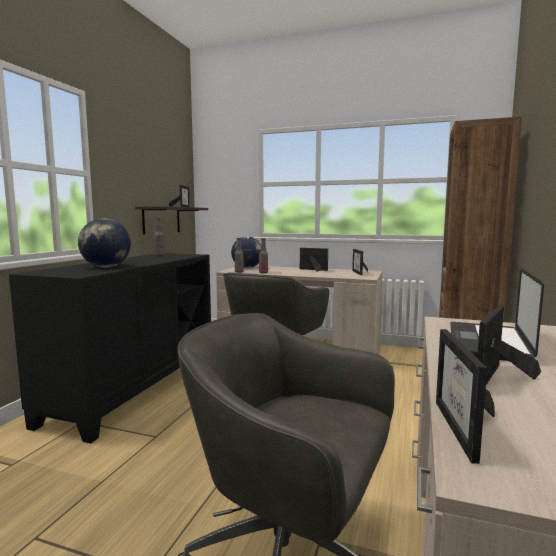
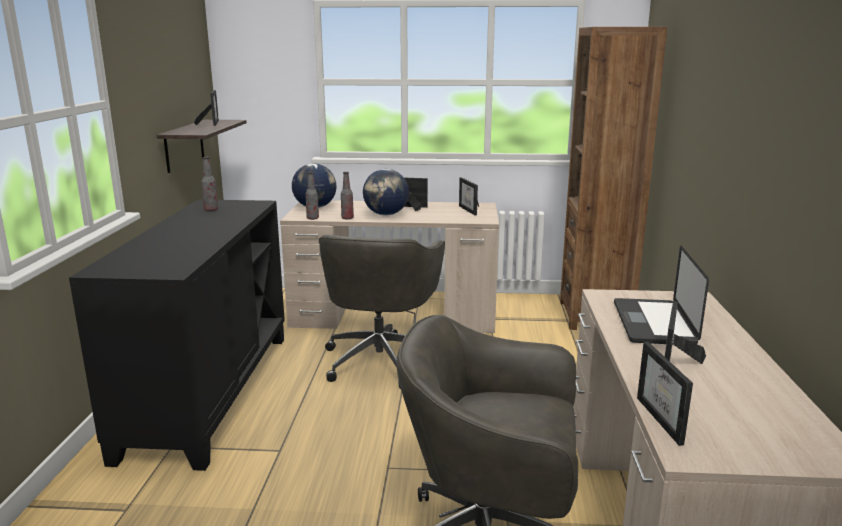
camera: 15 degrees left, 10 degrees up
globe [78,218,131,267] -> globe moved to [363,169,409,215]

